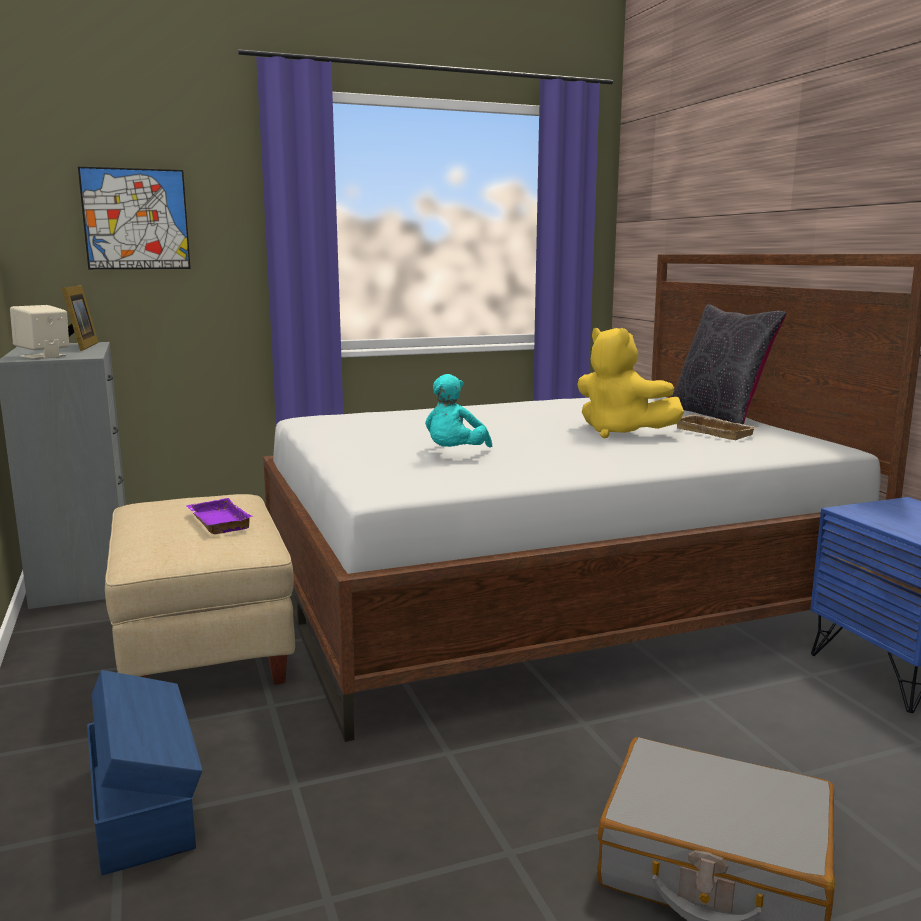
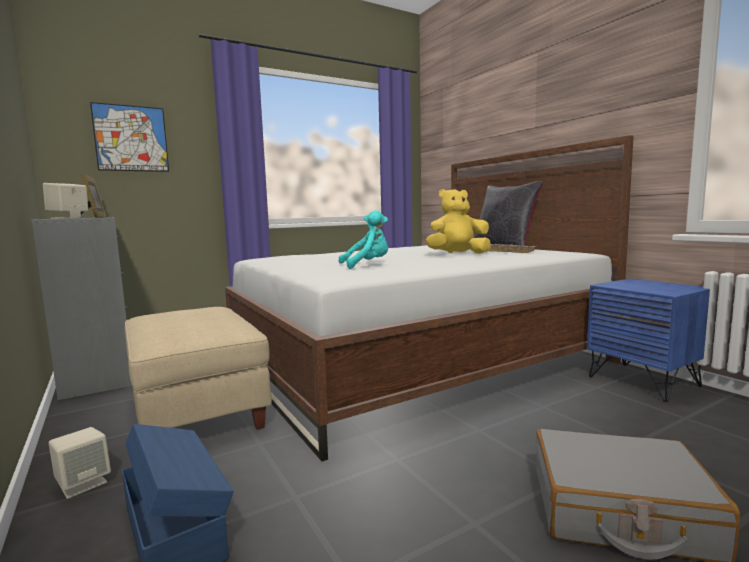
camera: 10 degrees left, 5 degrees down
purple tray [186,498,252,534] -> none
turquoise plush toy [425,374,492,448] -> turquoise plush toy turned 120 degrees counterclockwise [339,210,388,269]
yellow plush toy [577,328,684,438] -> yellow plush toy turned 135 degrees clockwise [426,189,491,254]
none -> beige speaker [48,427,111,499]

